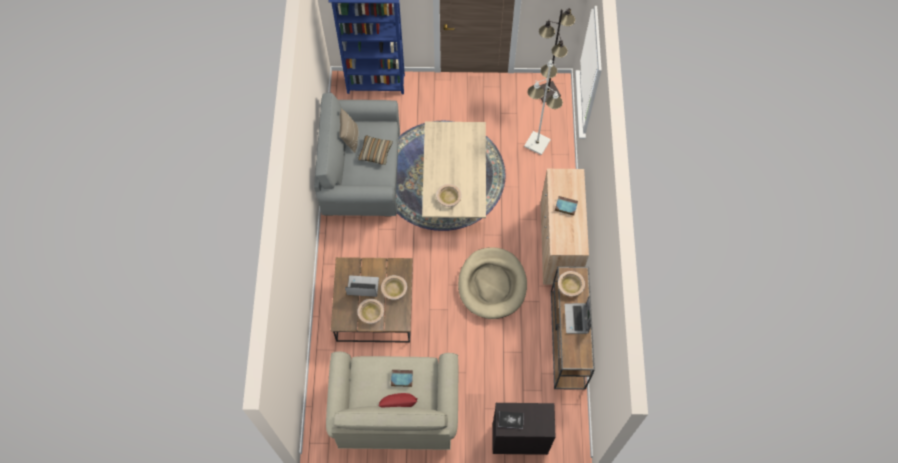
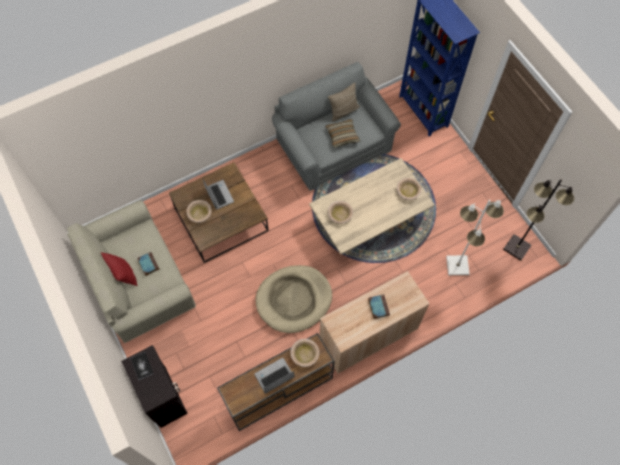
camera: 60 degrees right, 0 degrees up
beige bowl [381,275,407,300] -> beige bowl moved to [397,178,422,200]

